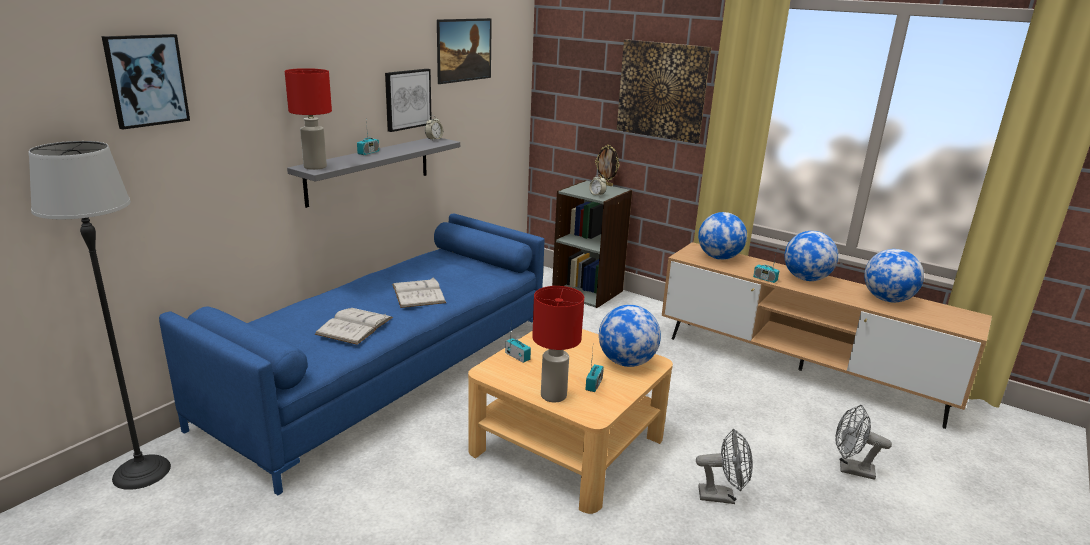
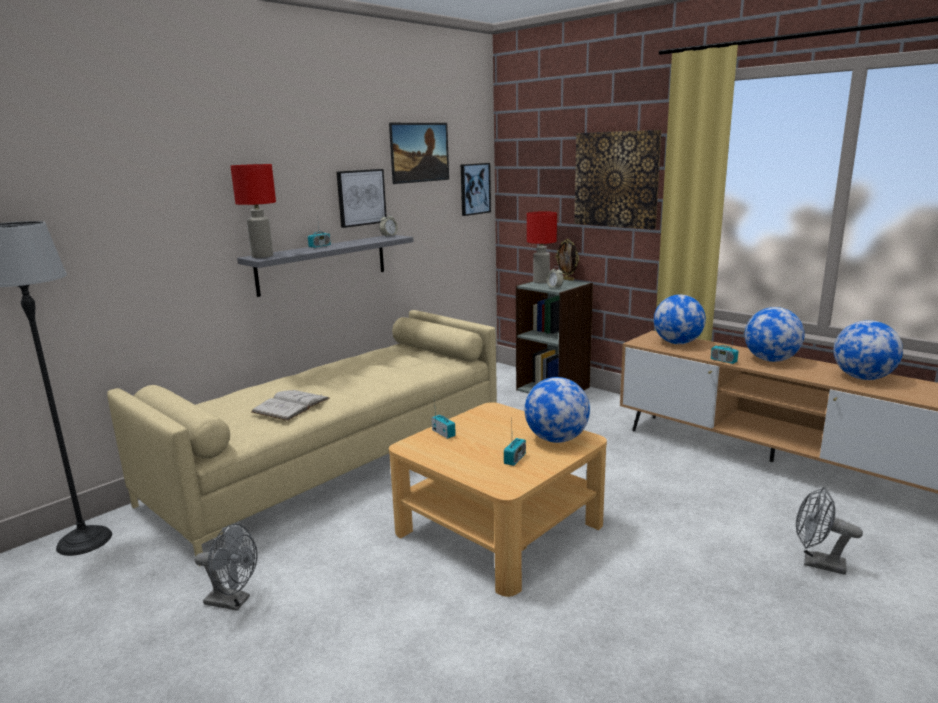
camera: 10 degrees right, 5 degrees down
picture [102,34,190,129] -> picture moved to [461,163,491,216]
blue sofa [159,213,544,495] -> beige sofa [107,310,497,566]
white book [392,277,446,308] -> none
red table lamp [532,286,584,402] -> red table lamp moved to [527,211,557,284]
grey fan [696,429,753,504] -> grey fan moved to [195,524,257,611]

